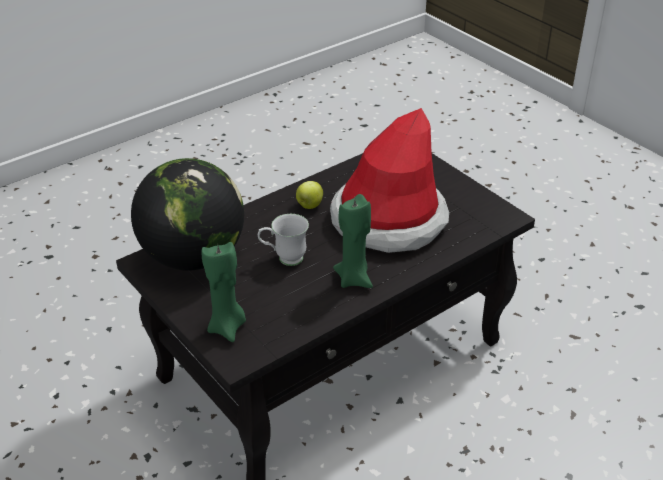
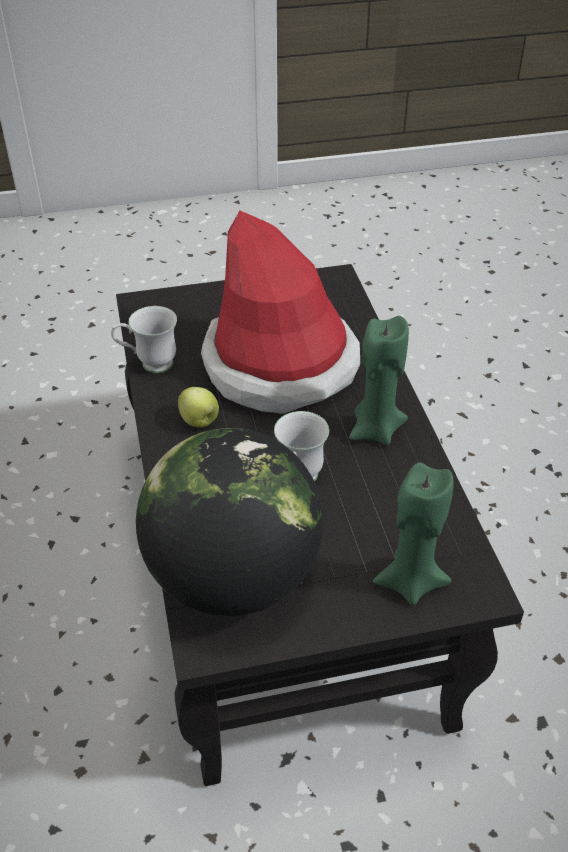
camera: 65 degrees left, 5 degrees up
none -> white mug [111,306,177,373]

